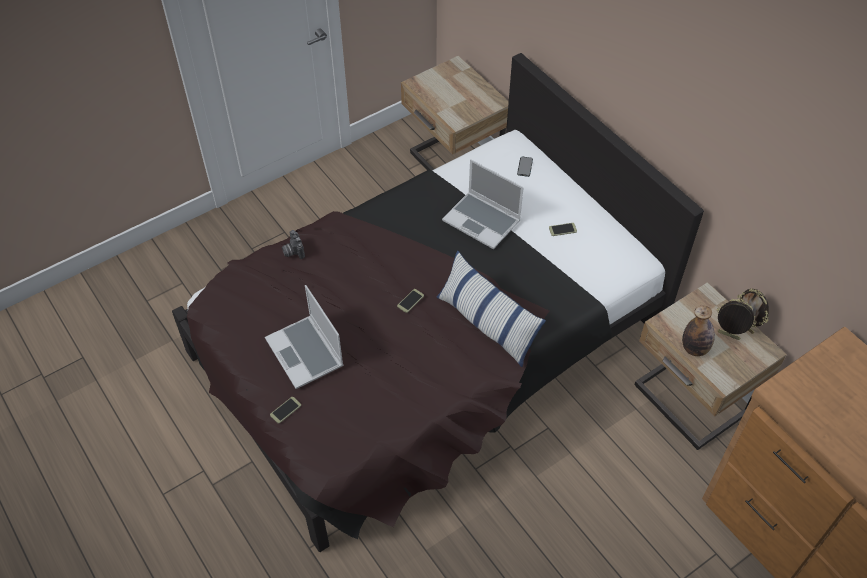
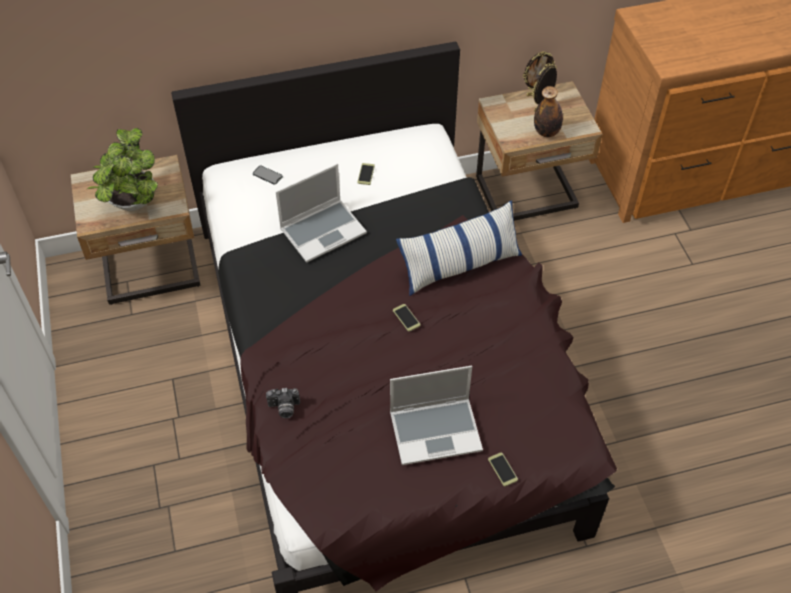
camera: 70 degrees left, 0 degrees up
none -> potted plant [87,128,158,211]

